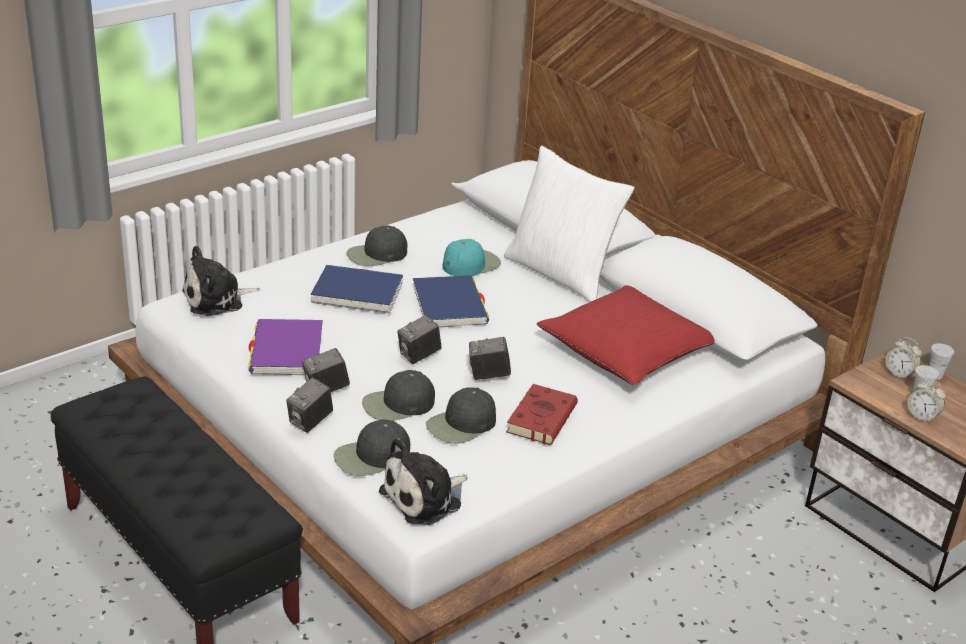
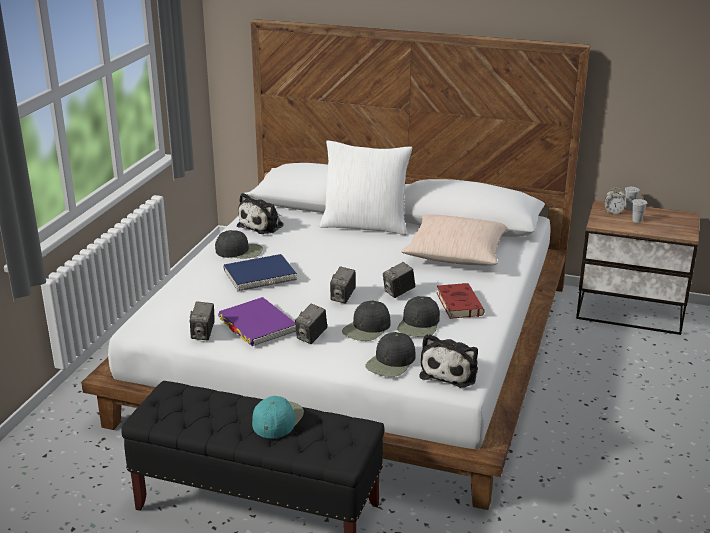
camera: 30 degrees left, 5 degrees down
plush toy [182,245,261,316] -> plush toy moved to [237,193,284,234]
camera [286,377,333,433] -> camera moved to [190,302,215,340]
black cap [346,226,407,266] -> black cap turned 120 degrees counterclockwise [215,230,263,258]
blue book [413,275,489,328] -> none
turquoise cap [442,239,501,276] -> turquoise cap moved to [252,396,304,438]
red pillow [537,285,715,385] -> beige pillow [401,214,508,265]
alarm clock [908,379,946,424] -> none

